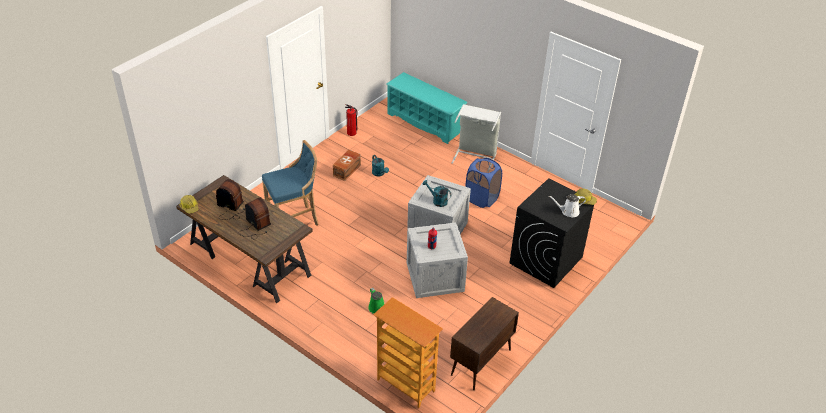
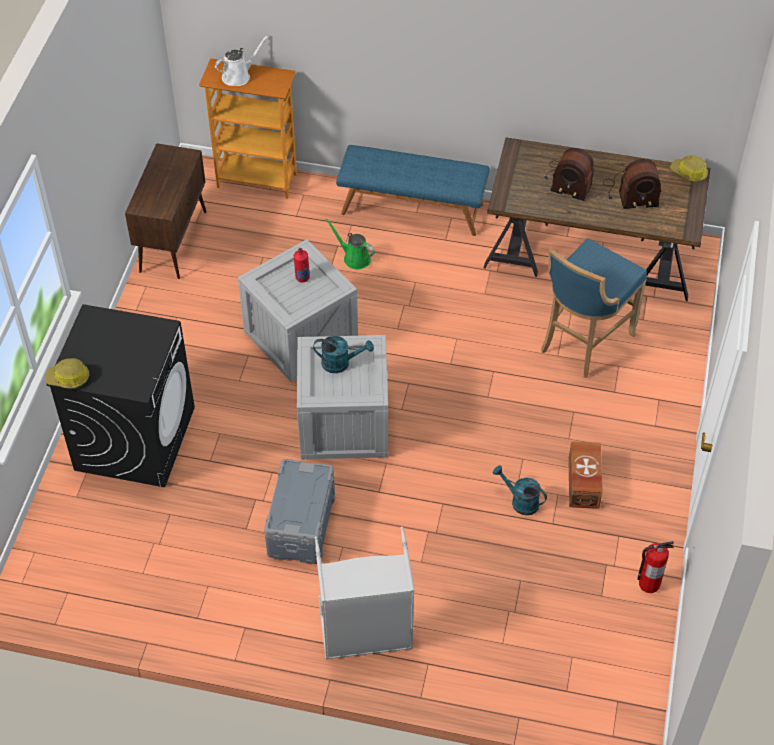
camera: 155 degrees right, 10 degrees up
turquoise shoe rack [387,72,467,144] -> none
blue laundry basket [465,158,502,208] -> grey storage box [264,459,335,564]
white watering can [549,194,586,217] -> white watering can moved to [215,35,269,86]
none -> blue bench [336,145,490,236]

